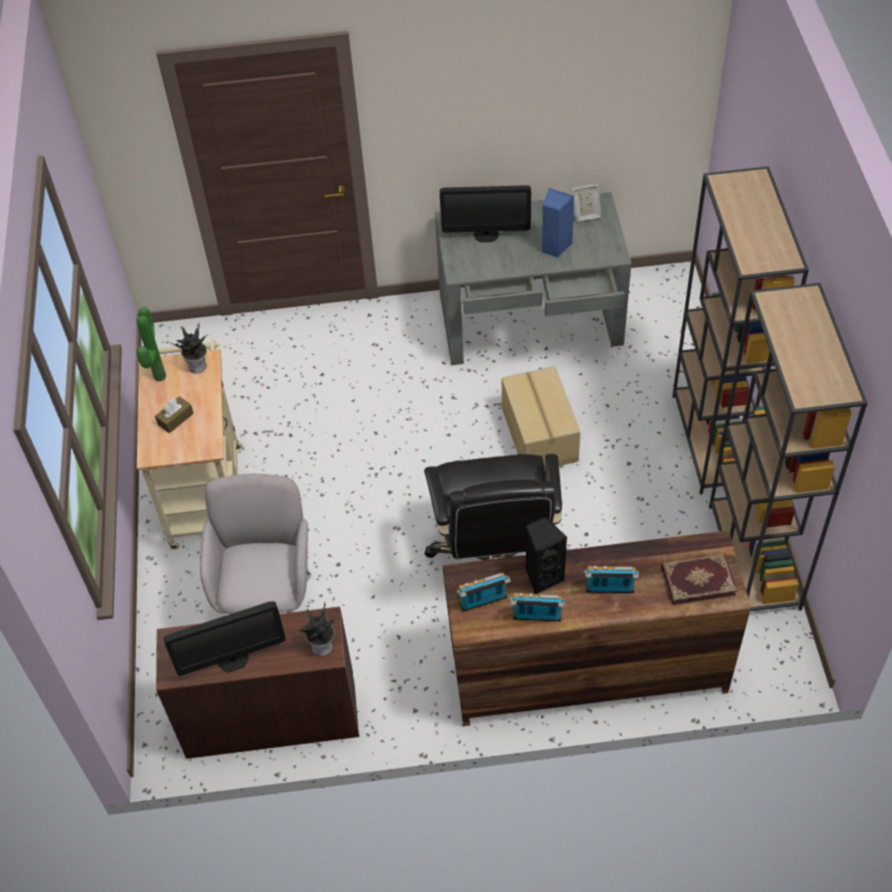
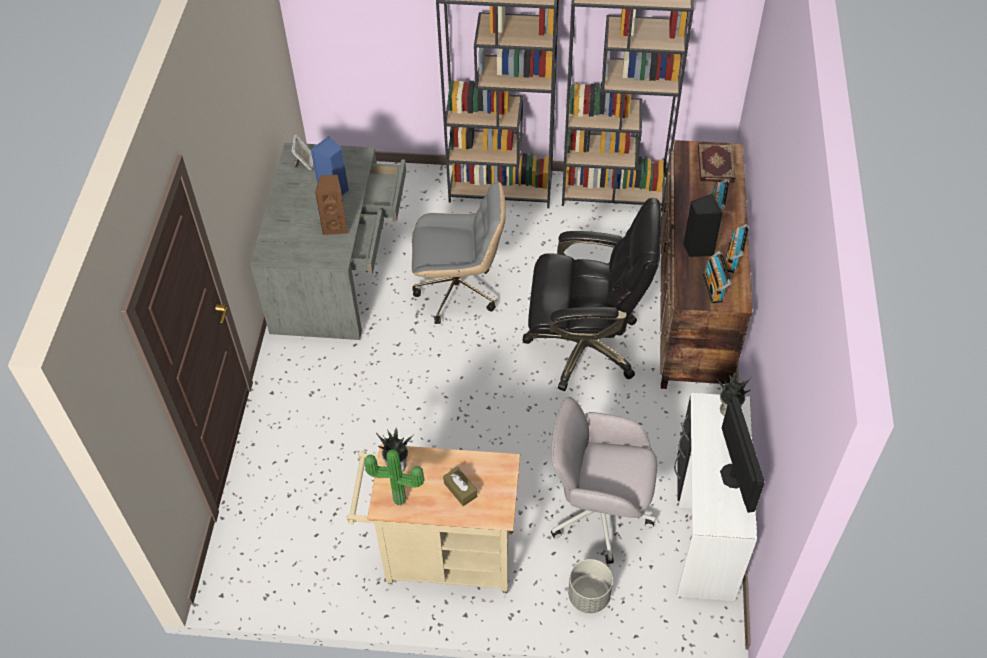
camera: 80 degrees left, 0 degrees up
brown desk [156,607,359,759] -> white desk [674,393,757,601]
monitor [440,185,531,242] -> none
cardboard box [502,367,580,468] -> grey office chair [411,181,506,324]
none -> brown speaker [315,175,348,235]
none -> grey planter [568,559,613,613]

